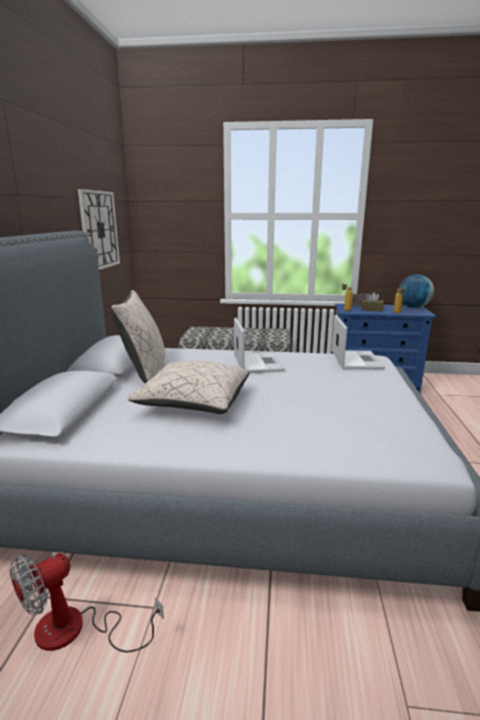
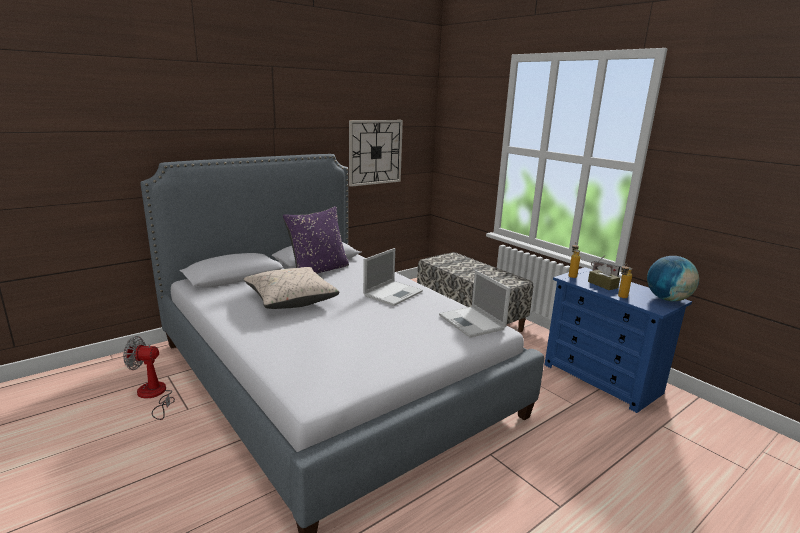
camera: 45 degrees right, 0 degrees up
beige pillow [111,290,165,383] -> purple pillow [283,206,349,274]
laptop [332,315,385,370] -> laptop turned 105 degrees clockwise [439,270,511,338]

